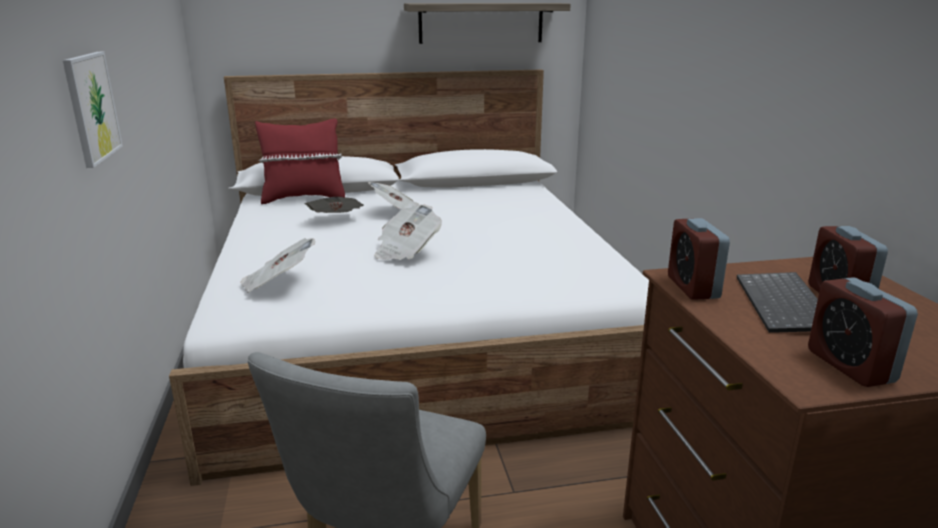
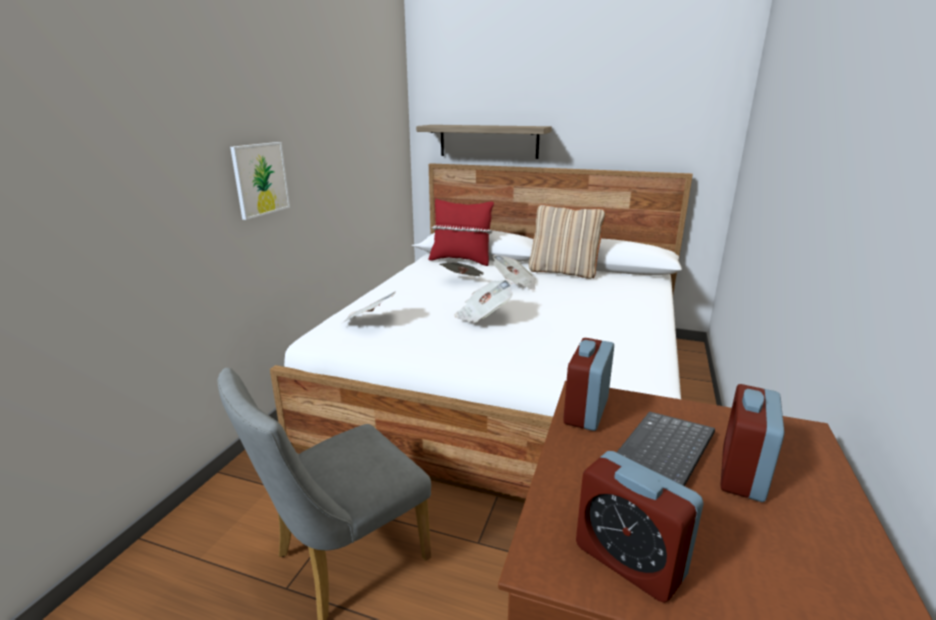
camera: 30 degrees right, 0 degrees up
shelf [404,3,571,44] -> shelf moved to [416,125,552,159]
alarm clock [808,277,918,387] -> alarm clock turned 60 degrees counterclockwise [576,451,703,603]
none -> beige pillow [529,204,605,279]

